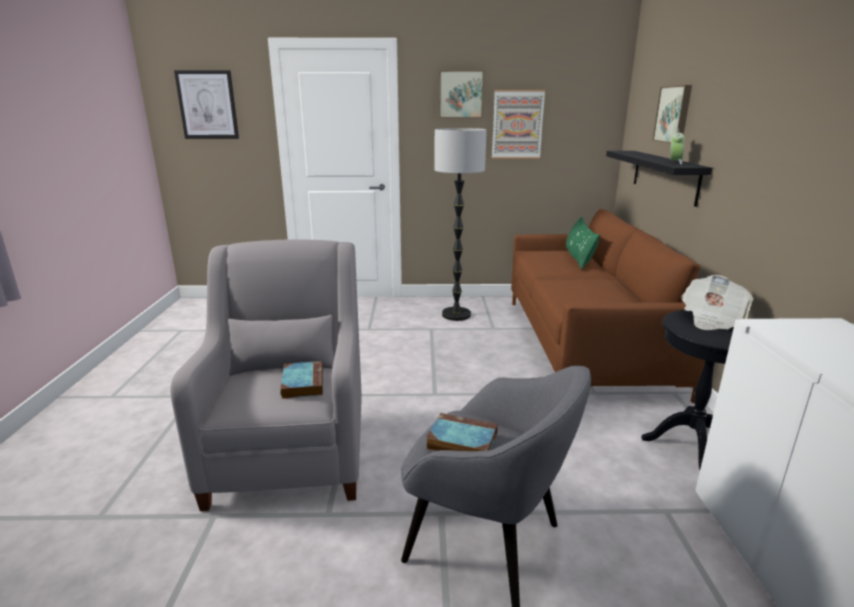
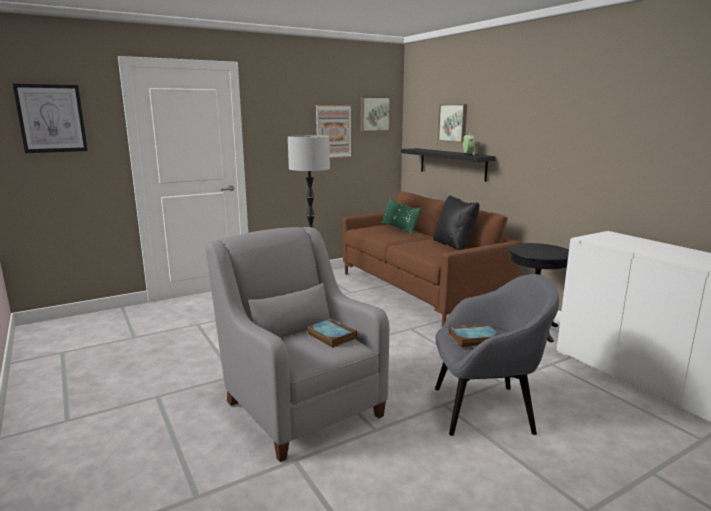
camera: 30 degrees left, 5 degrees down
picture [439,70,484,118] -> picture moved to [361,97,391,131]
newspaper [681,275,754,330] -> none
none -> black pillow [433,195,480,250]

